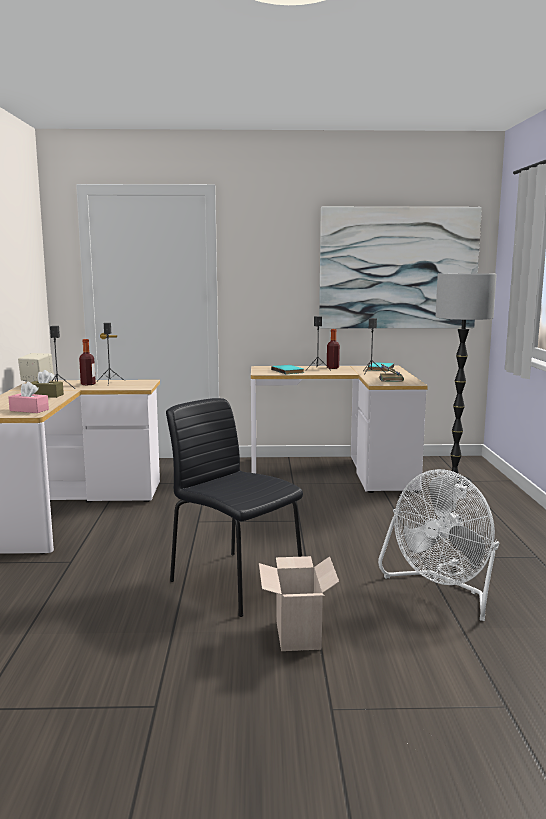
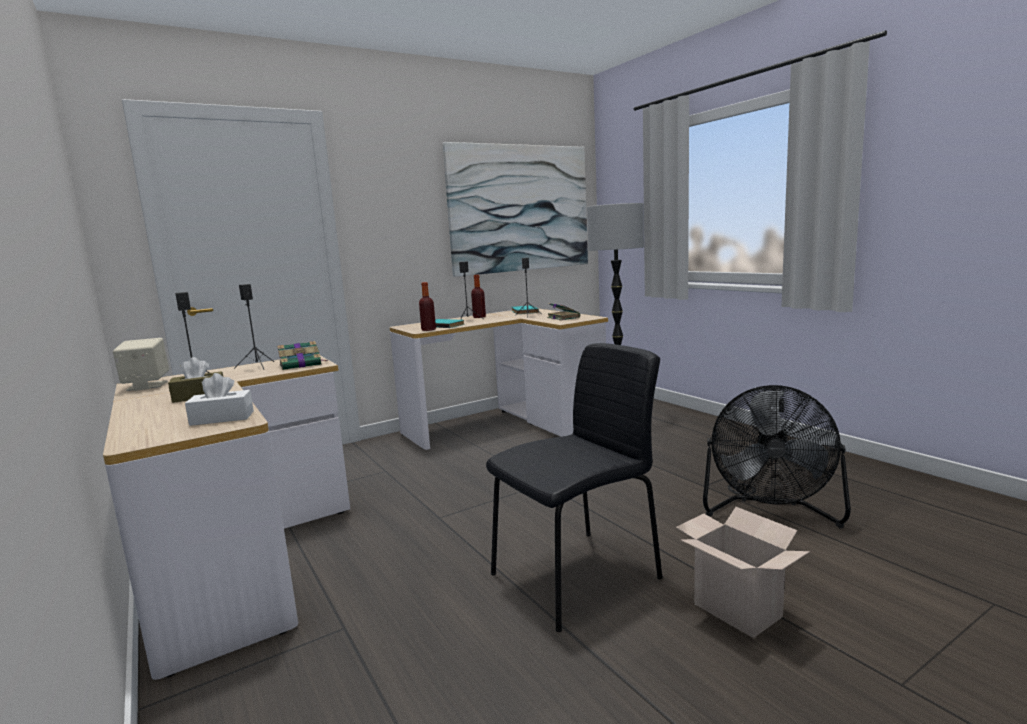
camera: 30 degrees left, 0 degrees up
pink tissue box [8,382,49,413] -> white tissue box [185,373,254,426]
bottle [79,339,96,385] -> bottle moved to [419,282,436,331]
black chair [166,398,303,617] -> black chair turned 135 degrees clockwise [486,343,663,632]
white fan [378,469,499,621] -> black fan [703,385,851,528]
none -> book [277,341,326,370]

